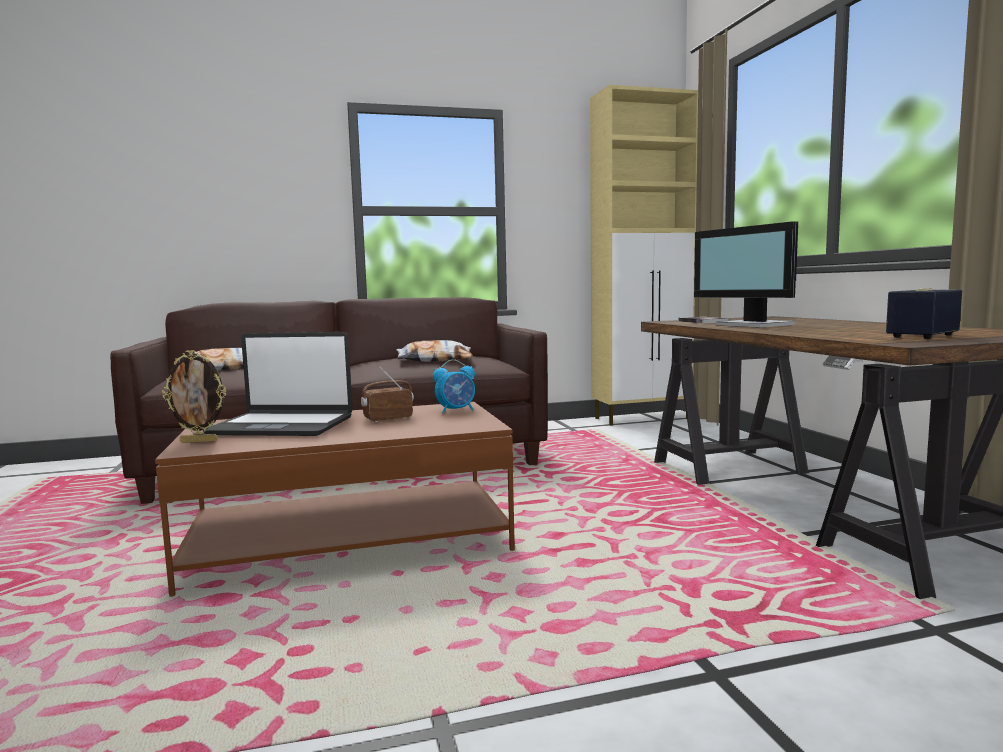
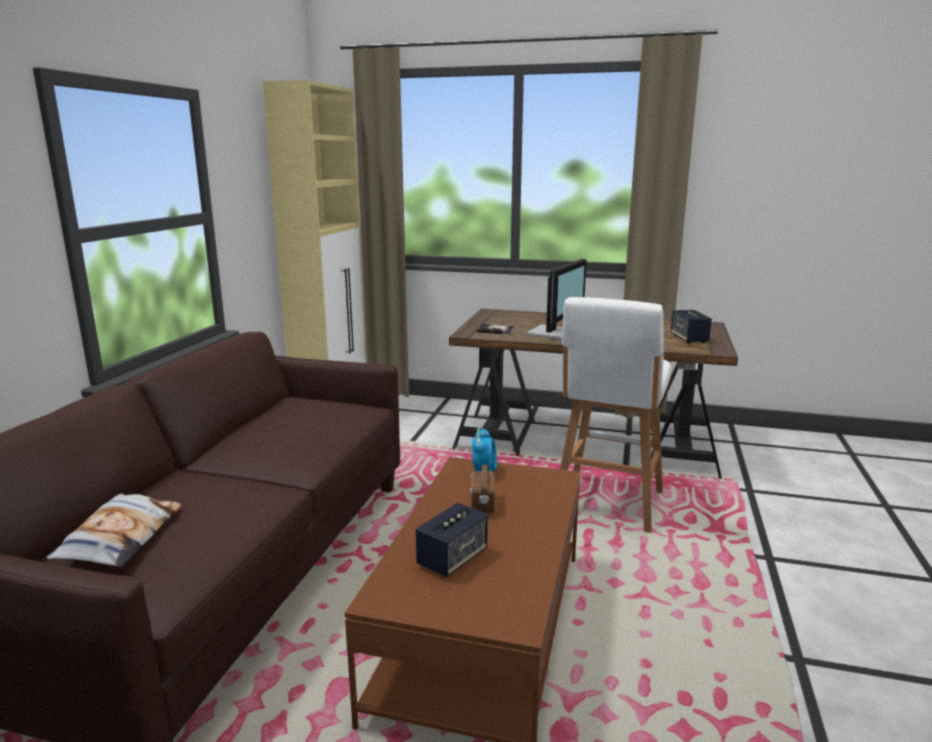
camera: 60 degrees left, 10 degrees up
picture frame [162,350,226,443] -> none
laptop [203,332,353,436] -> speaker [416,503,488,577]
pillow [396,340,473,362] -> none
monitor [694,221,798,328] -> monitor turned 60 degrees counterclockwise [526,259,587,340]
none -> white stool [560,297,672,533]

